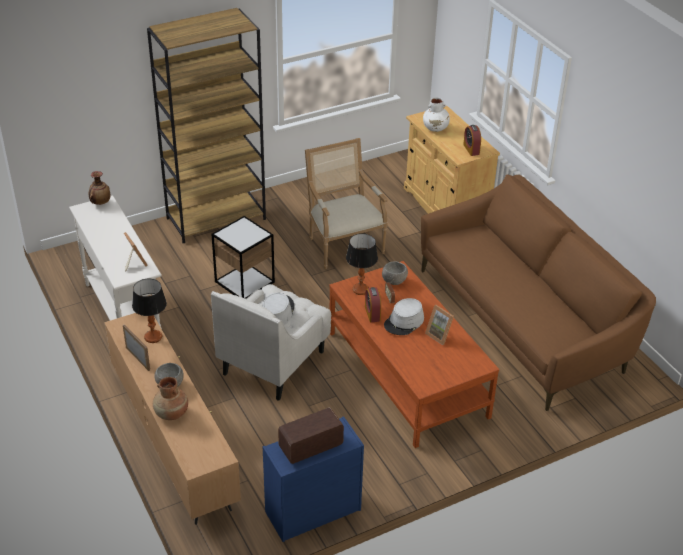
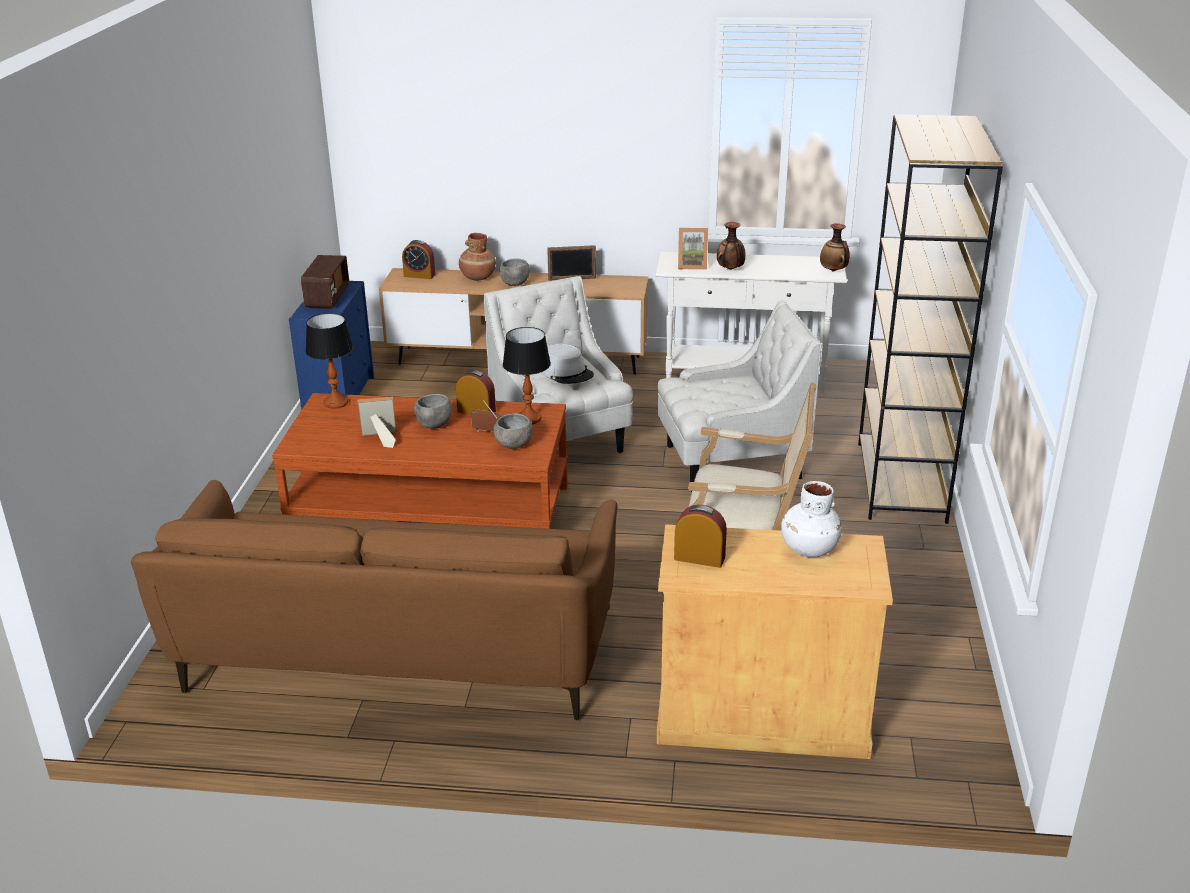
camera: 125 degrees right, 10 degrees down
table lamp [132,279,167,343] -> table lamp moved to [305,313,353,409]
side table [211,216,275,299] -> white armchair [657,299,822,492]
grey hat [384,298,424,335] -> grey bowl [414,394,453,429]
none -> alarm clock [402,240,435,279]
none -> vase [717,222,746,270]

